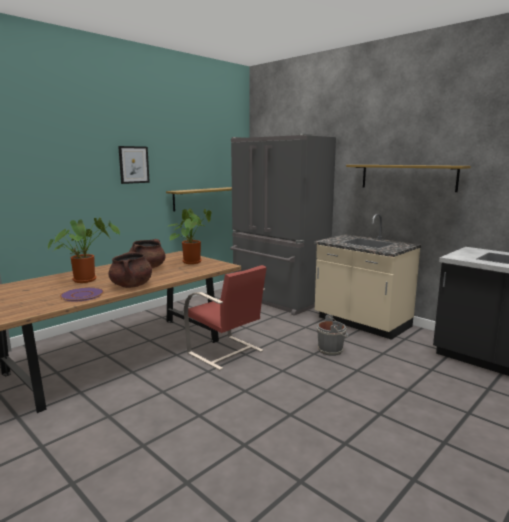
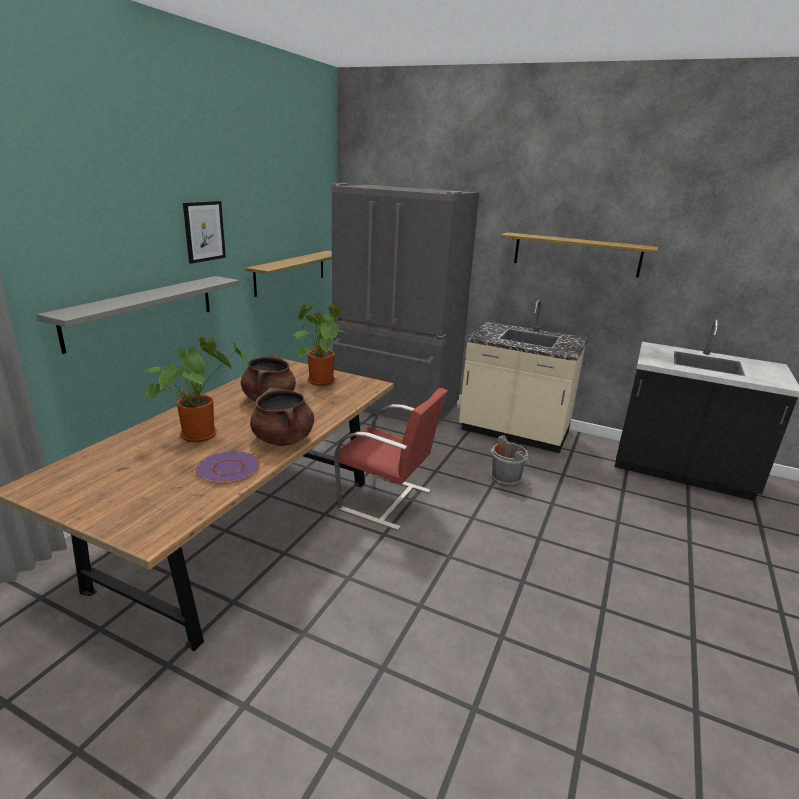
camera: 20 degrees left, 10 degrees up
none -> grey shelf [36,276,240,354]

